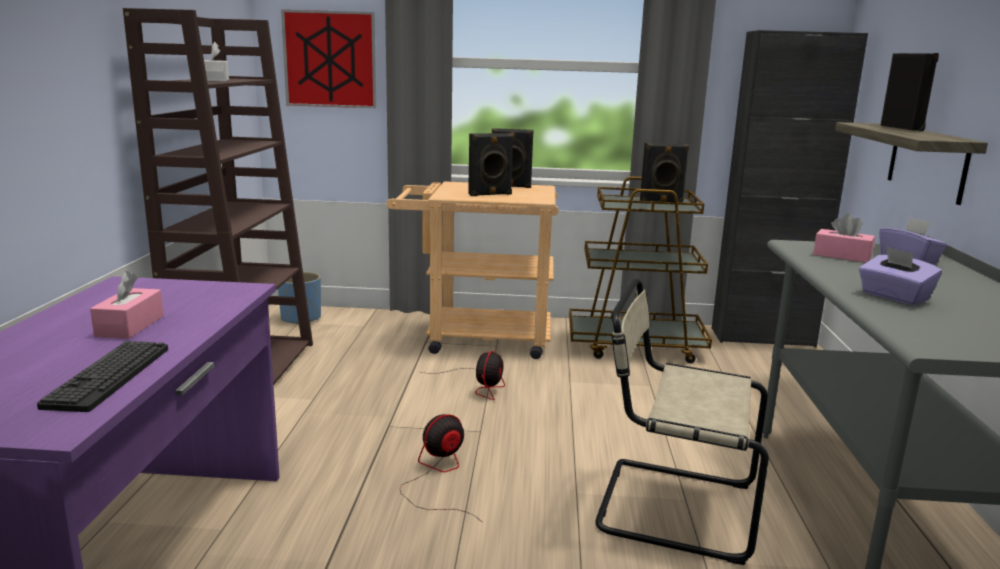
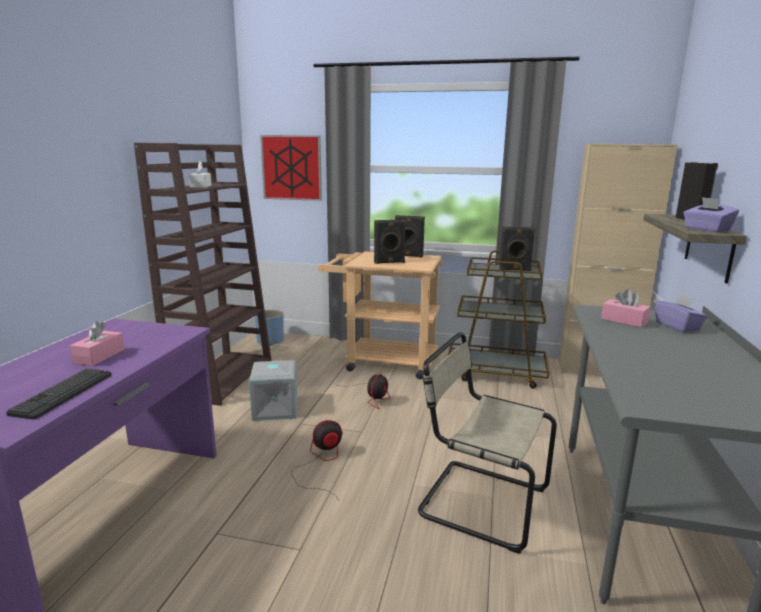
camera: 10 degrees right, 0 degrees up
black cabinet [712,30,868,347] -> beige cabinet [559,144,678,376]
purple tissue box [859,246,942,305] -> purple tissue box moved to [684,197,739,232]
none -> grey storage box [249,360,297,421]

